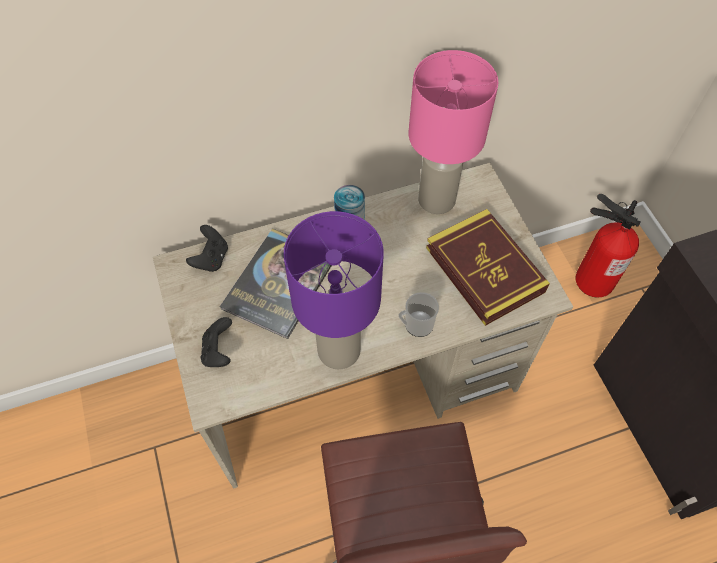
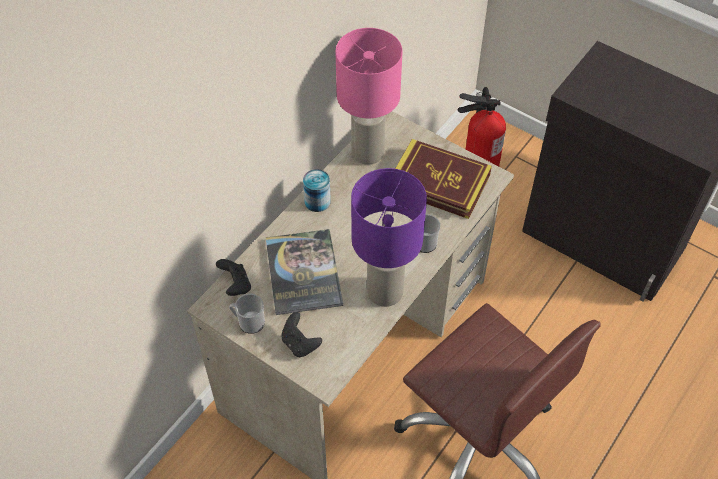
camera: 35 degrees left, 5 degrees down
none -> mug [229,294,265,334]

